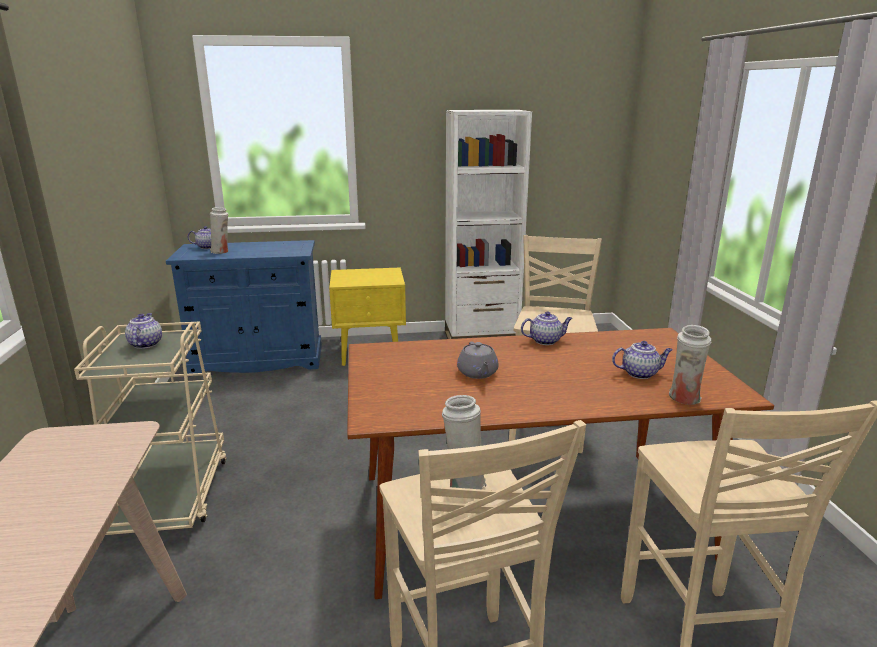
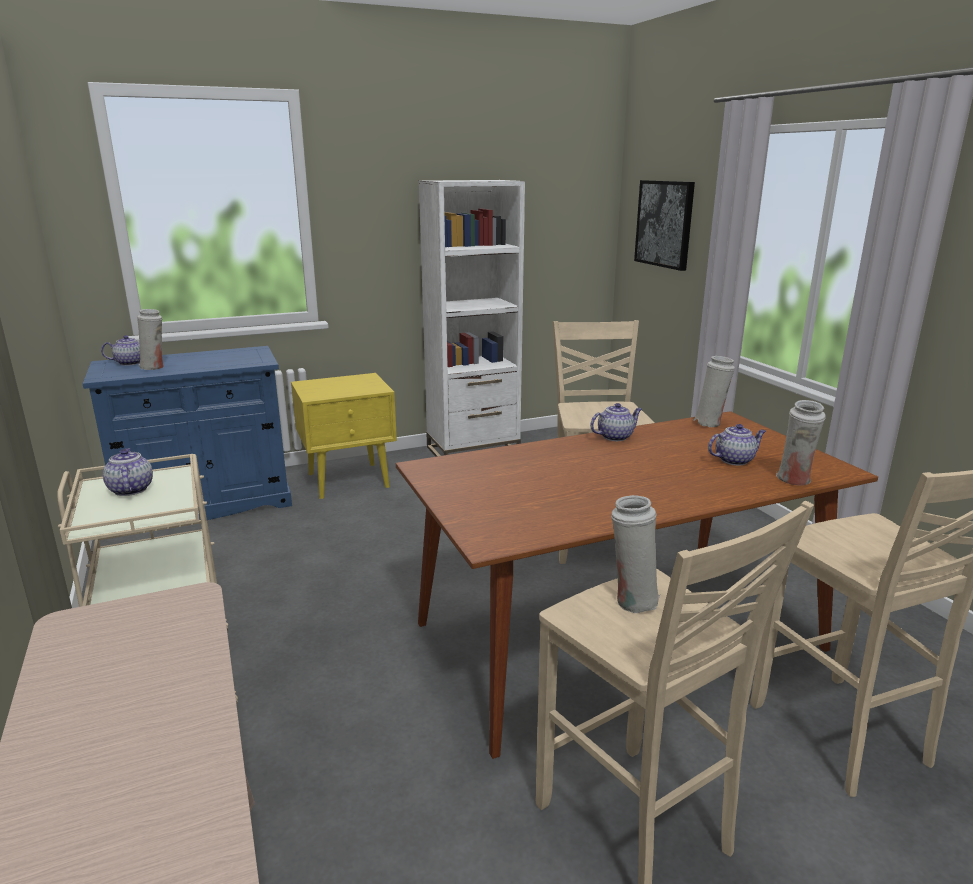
camera: 15 degrees left, 0 degrees up
grey teapot [457,341,499,379] -> none
none -> picture [634,180,695,271]
none -> white vase [693,356,735,427]

